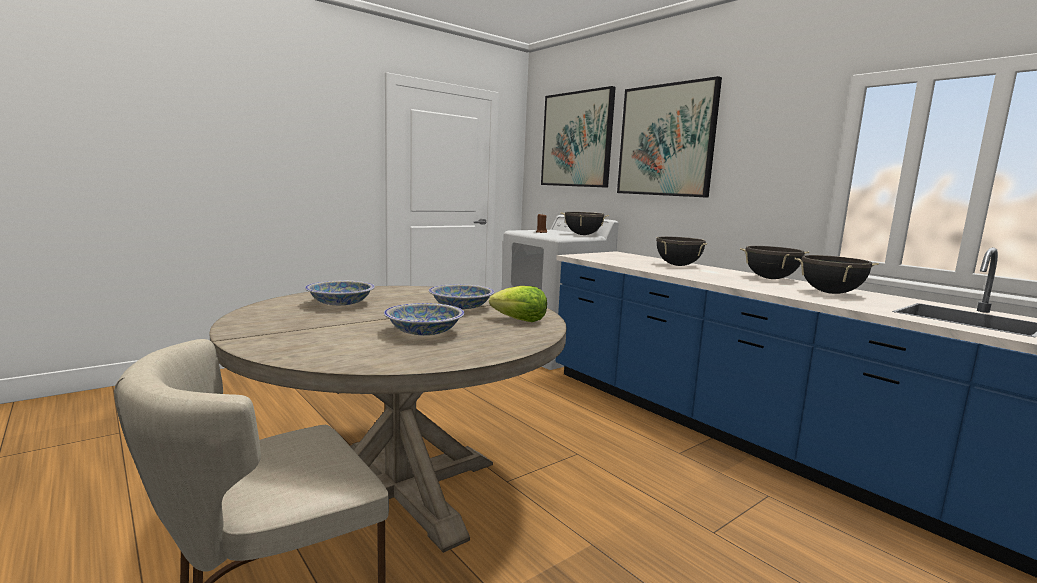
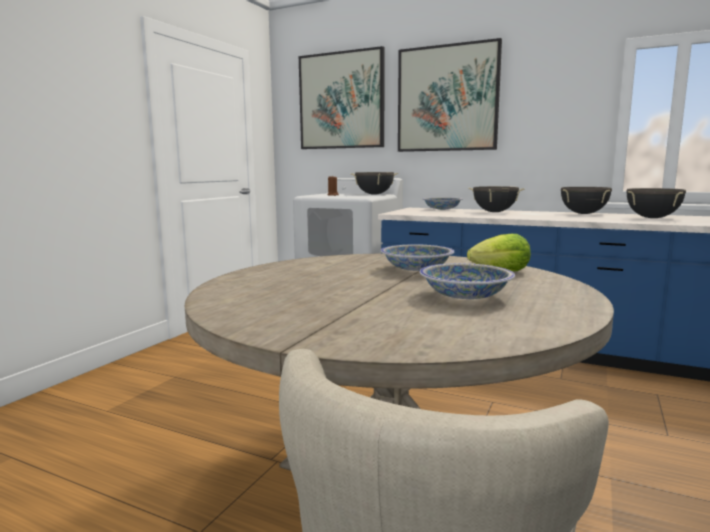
camera: 25 degrees left, 0 degrees up
bowl [305,281,375,305] -> bowl moved to [423,197,463,210]

